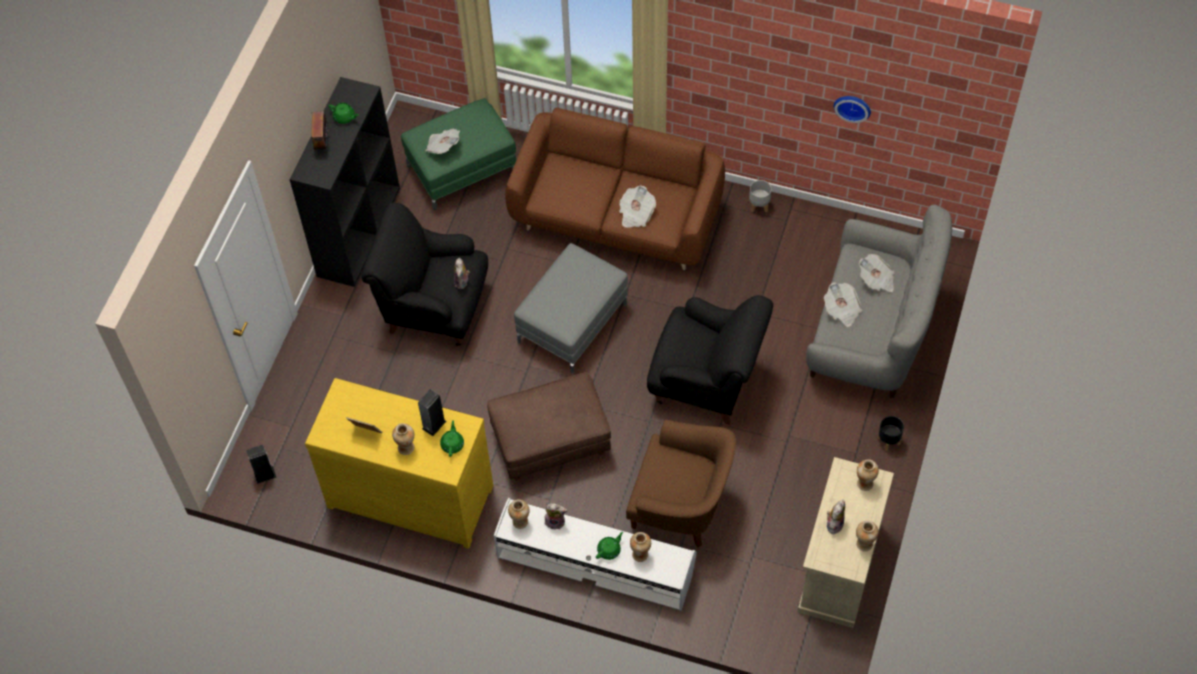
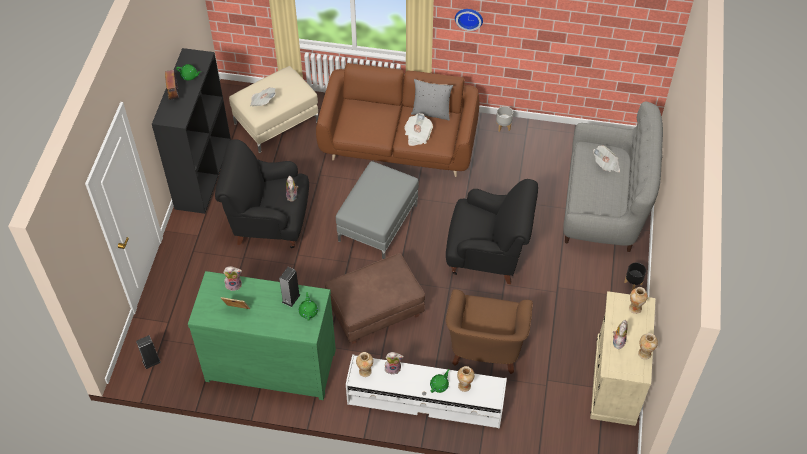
camera: 10 degrees left, 5 degrees down
yellow dresser [305,378,494,549] -> green dresser [188,271,336,400]
vase [392,423,414,455] -> none
green ottoman [401,98,516,210] -> beige ottoman [229,66,318,153]
brown armchair [626,420,736,547] -> brown armchair turned 90 degrees clockwise [446,289,533,374]
newspaper [824,282,862,327] -> none
wall clock [834,96,871,123] -> wall clock moved to [455,9,483,31]
none -> plush toy [223,266,242,291]
none -> grey pillow [411,79,453,120]

